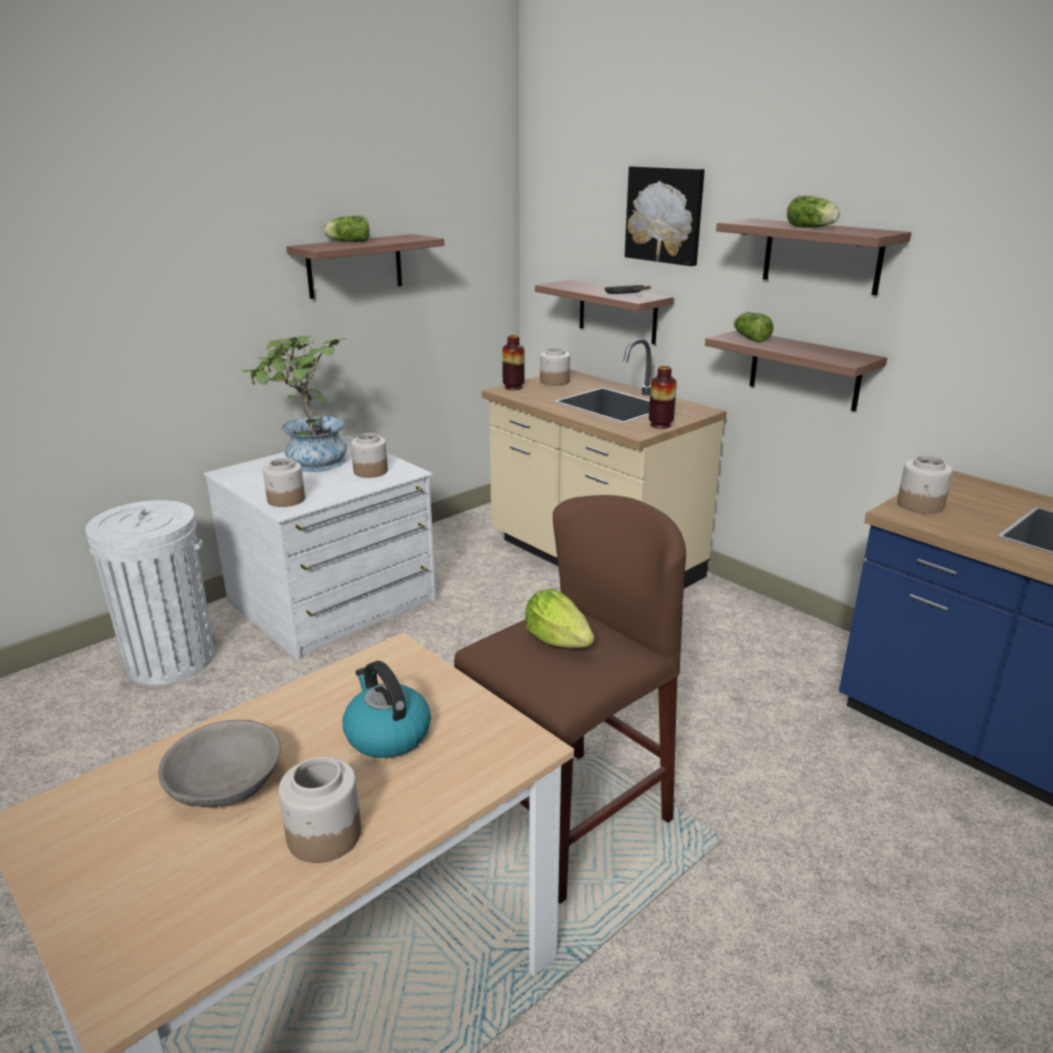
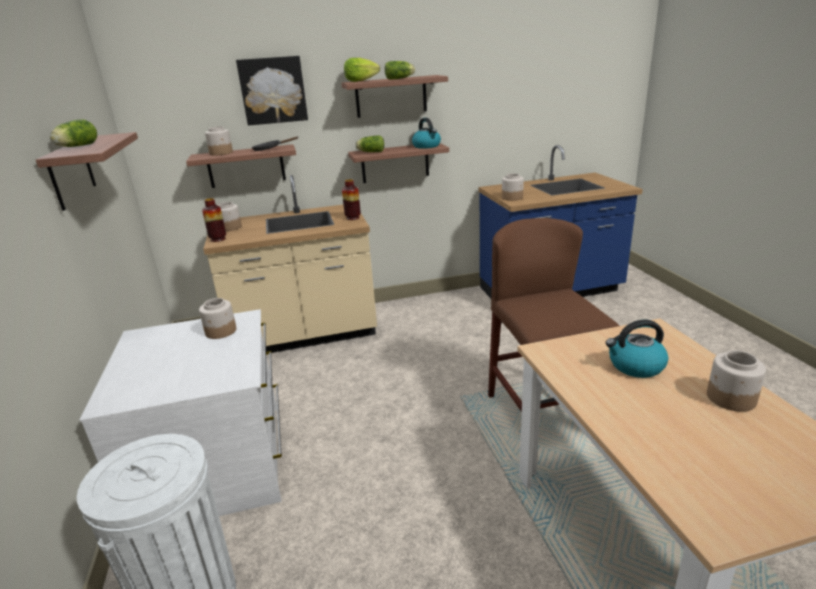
camera: 60 degrees left, 0 degrees up
grey bowl [158,720,281,807] -> none
potted plant [241,336,347,472] -> none
jar [263,458,305,507] -> jar moved to [205,127,233,156]
lettuce [525,589,594,648] -> lettuce moved to [344,58,380,82]
none -> kettle [412,118,441,149]

